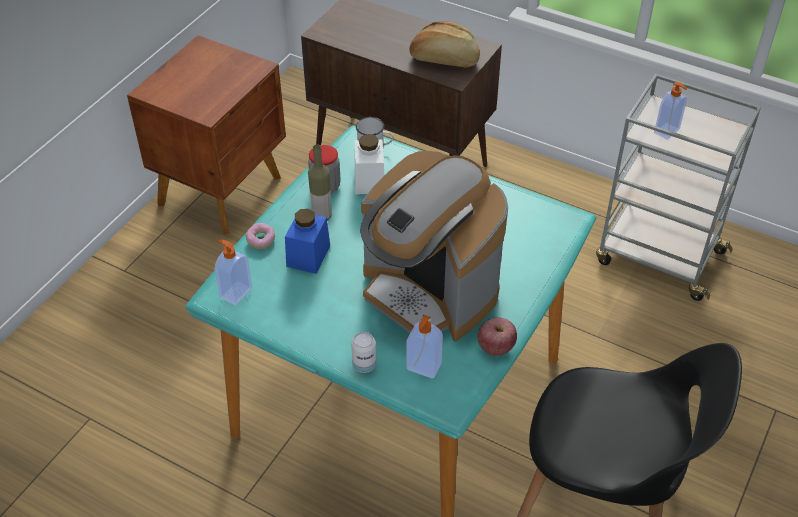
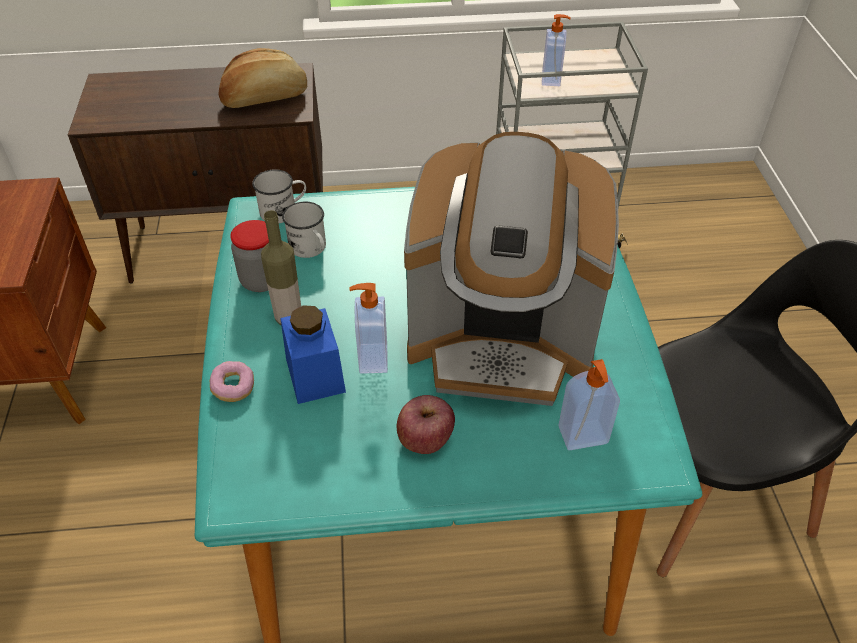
camera: 35 degrees left, 0 degrees up
soap dispenser [215,240,252,305] -> soap dispenser moved to [349,283,388,374]
can [351,332,376,373] -> none
white jar [355,134,384,194] -> white mug [282,202,326,258]
apple [478,318,517,356] -> apple moved to [397,395,455,454]

